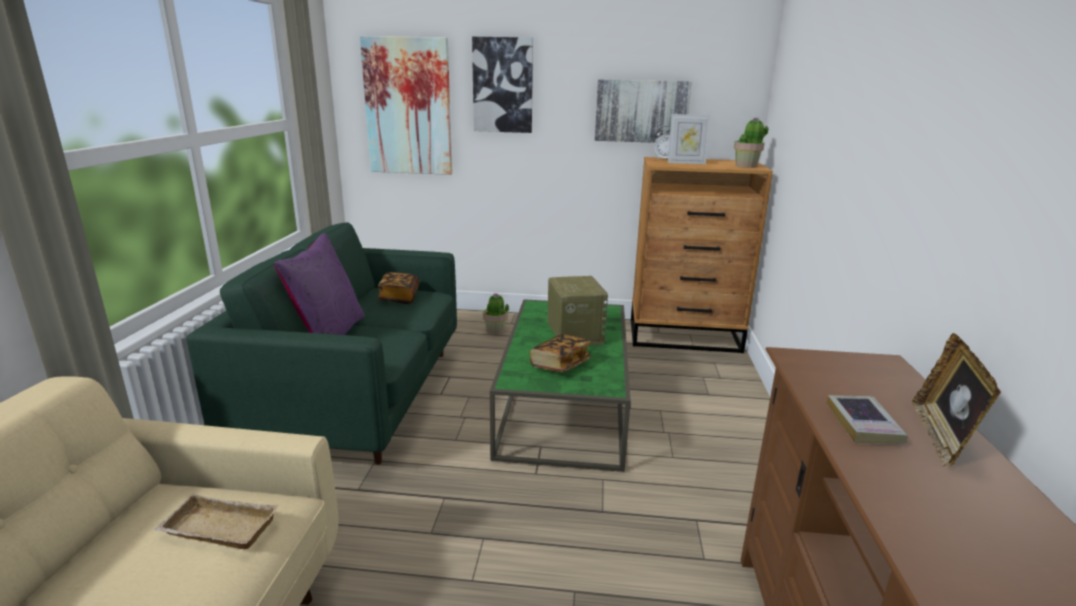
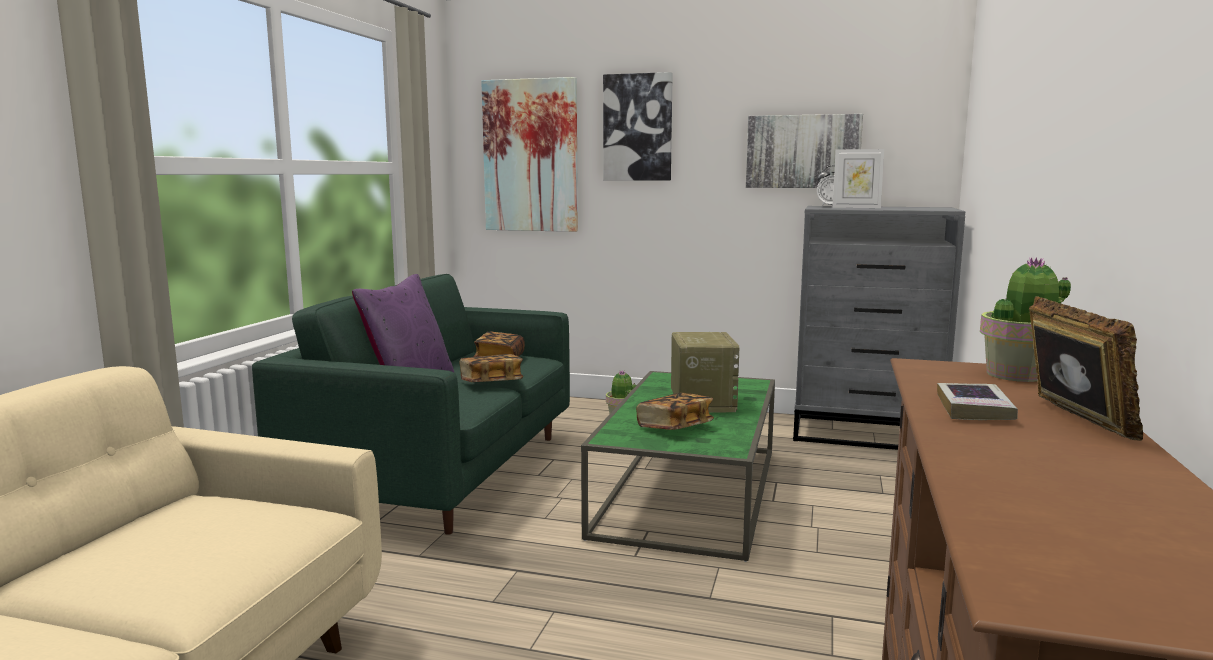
camera: 10 degrees right, 10 degrees down
beige tray [154,494,278,549] -> none
brown dresser [630,157,773,353] -> grey dresser [793,206,965,450]
potted plant [734,117,768,168] -> potted plant moved to [980,257,1071,382]
picture frame [912,333,1001,466] -> picture frame turned 150 degrees clockwise [1029,296,1143,441]
none -> book [459,354,523,382]

